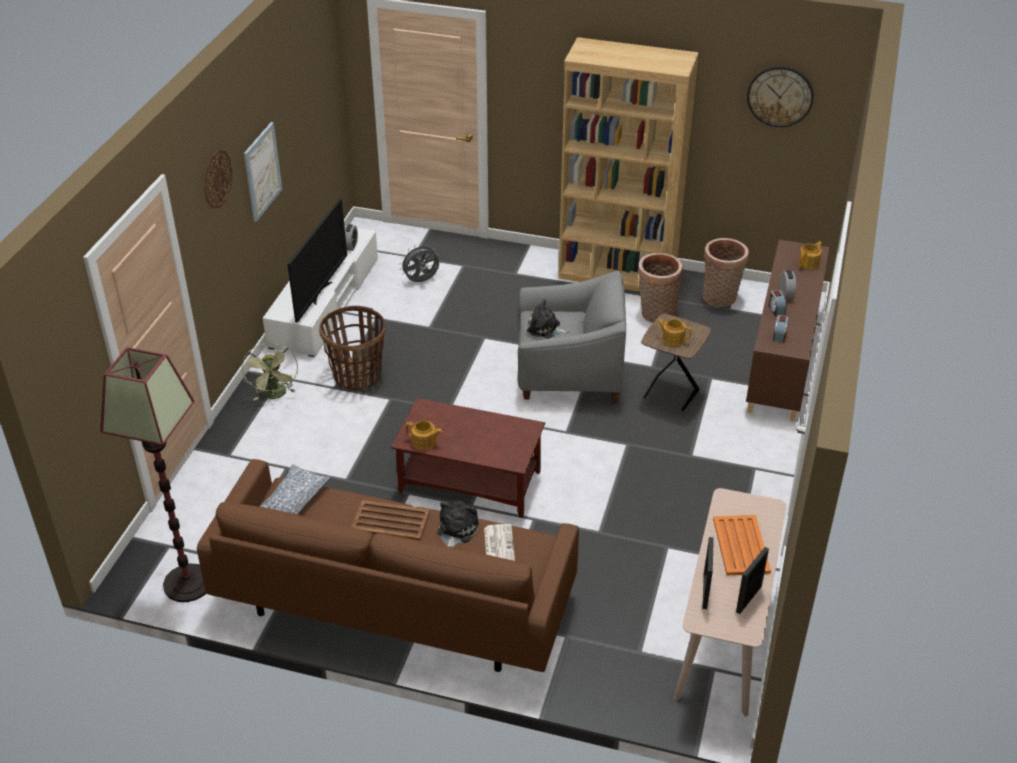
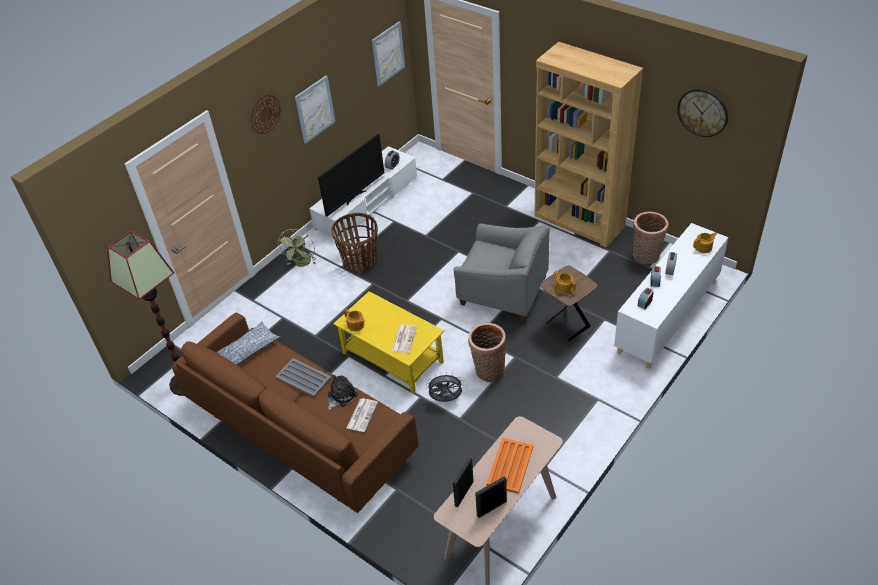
camera: 25 degrees right, 5 degrees up
brown tray [352,500,430,541] -> grey tray [275,358,332,397]
brown coffee table [391,398,545,518] -> yellow coffee table [333,291,444,394]
grey fan [400,244,439,282] -> grey fan moved to [426,372,464,402]
plush toy [527,299,569,339] -> none
basket [638,253,683,323] -> basket moved to [468,323,506,382]
brown cabinet [746,240,829,421] -> white cabinet [614,223,728,369]
none -> picture [372,21,405,86]
none -> newspaper [392,324,417,353]

